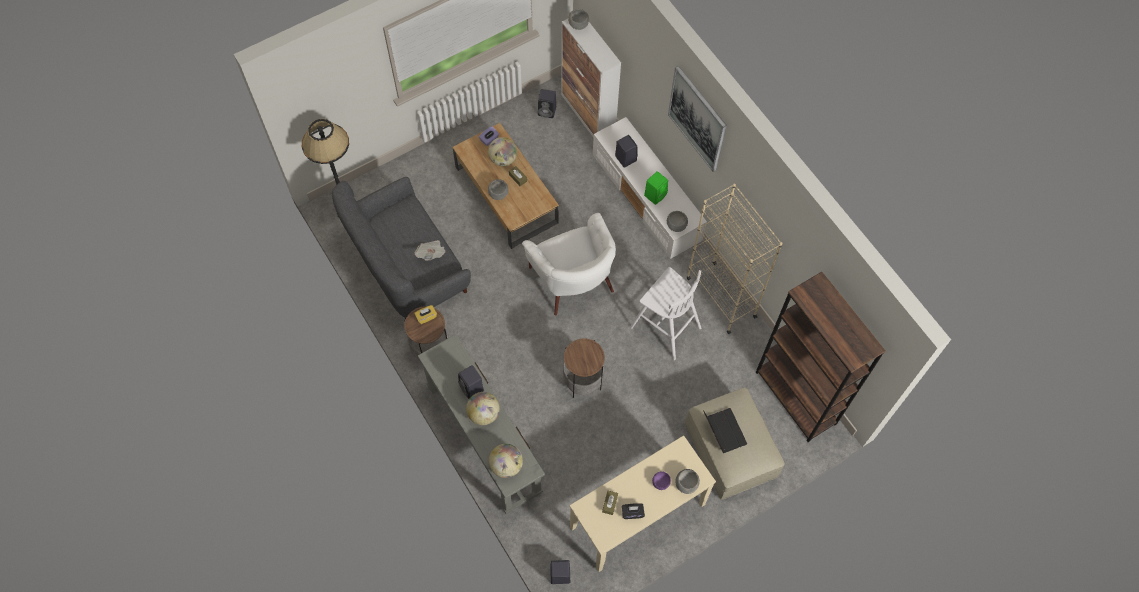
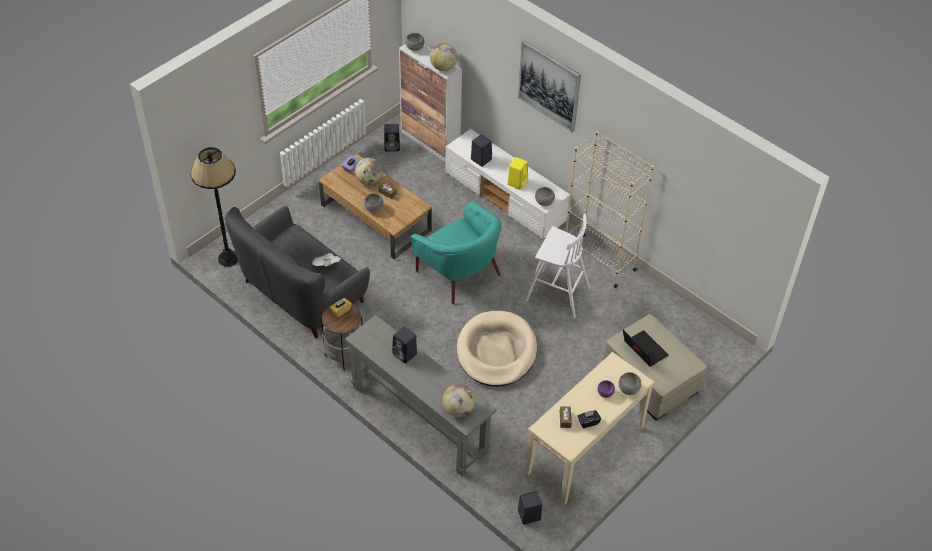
camera: 15 degrees left, 15 degrees down
globe [466,392,500,425] -> globe moved to [430,43,457,71]
white armchair [522,213,616,315] -> turquoise armchair [411,201,501,304]
side table [563,338,605,398] -> beige dog bed [457,311,537,387]
green speaker [644,171,668,205] -> yellow speaker [508,157,528,190]
brown bookcase [756,272,886,442] -> none

